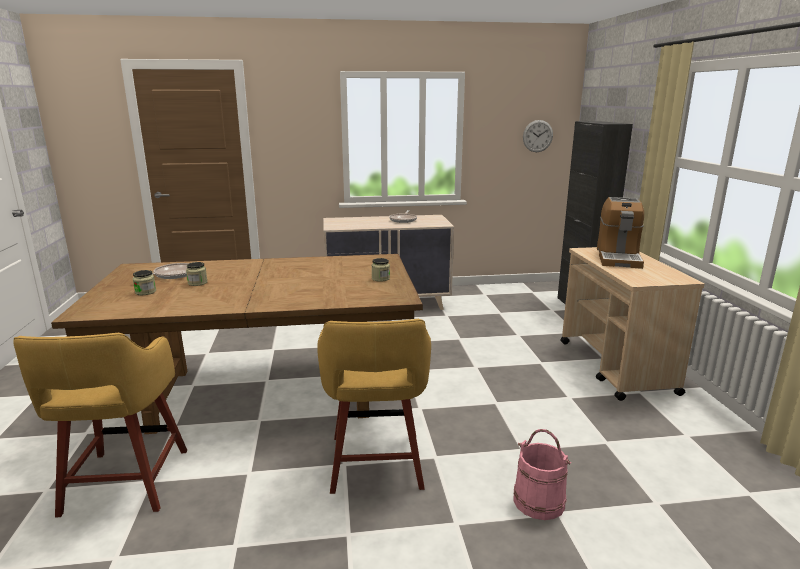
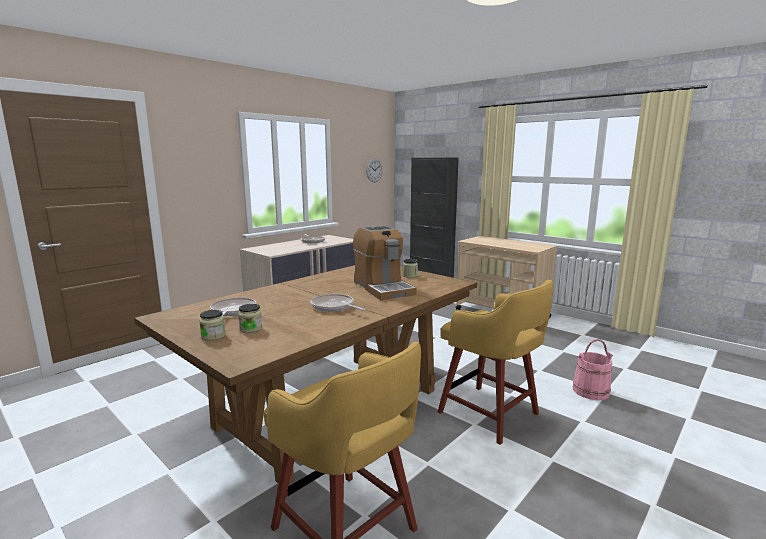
camera: 40 degrees left, 5 degrees down
jar [186,262,207,286] -> jar moved to [199,310,226,341]
coffee machine [597,197,644,269] -> coffee machine moved to [353,226,417,300]
none -> frying pan [311,294,365,312]

